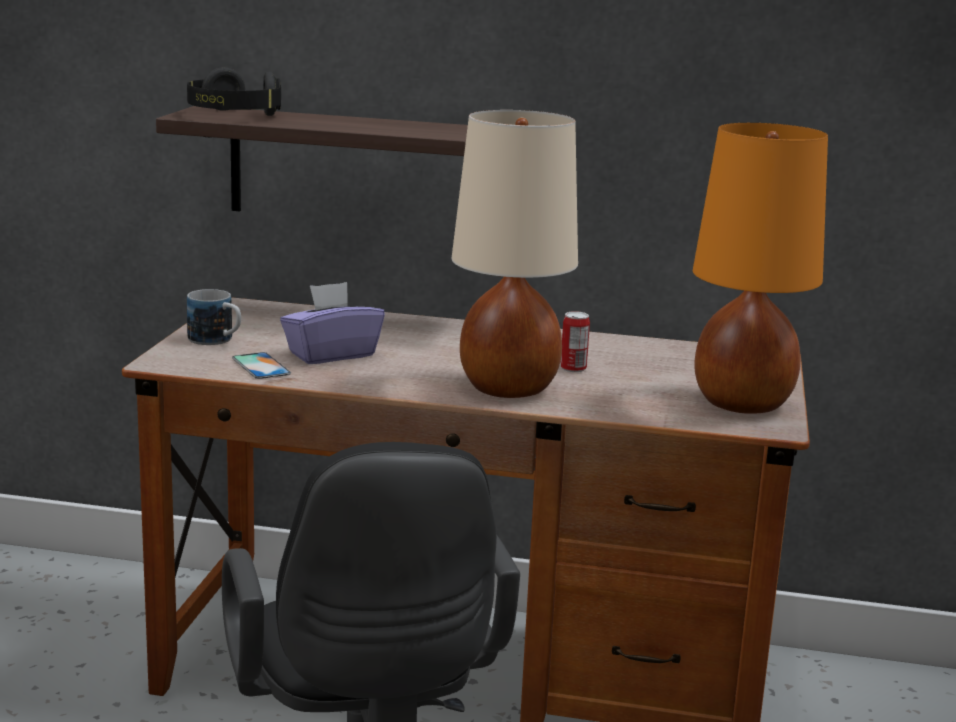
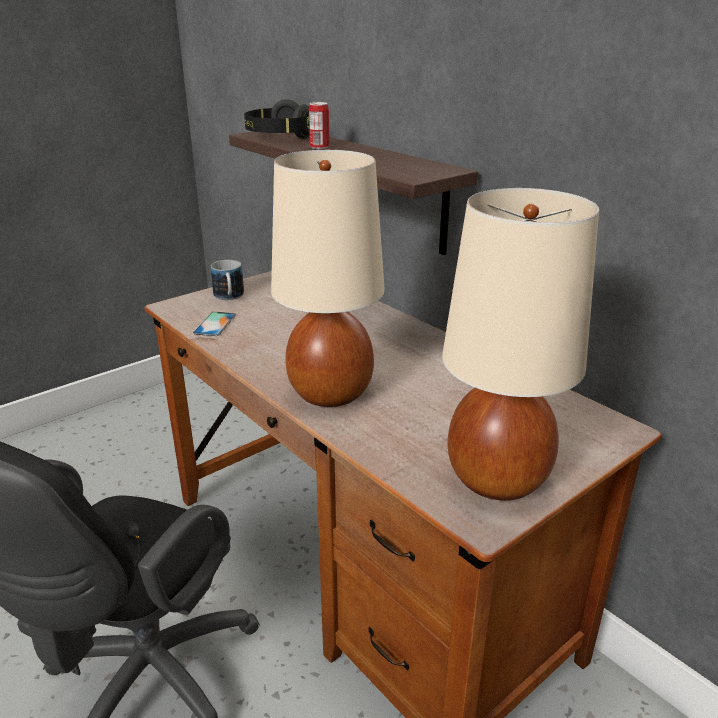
camera: 40 degrees right, 10 degrees up
purple tissue box [280,282,385,364] -> none
can [560,311,590,372] -> can moved to [309,102,330,149]
orange table lamp [693,123,828,414] -> beige table lamp [442,188,599,501]

